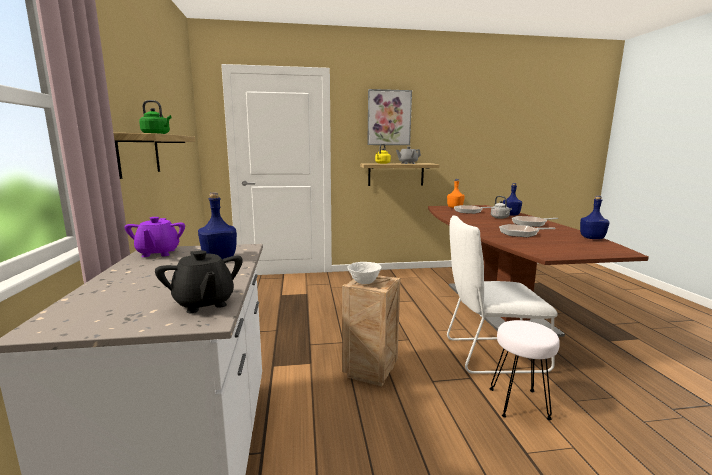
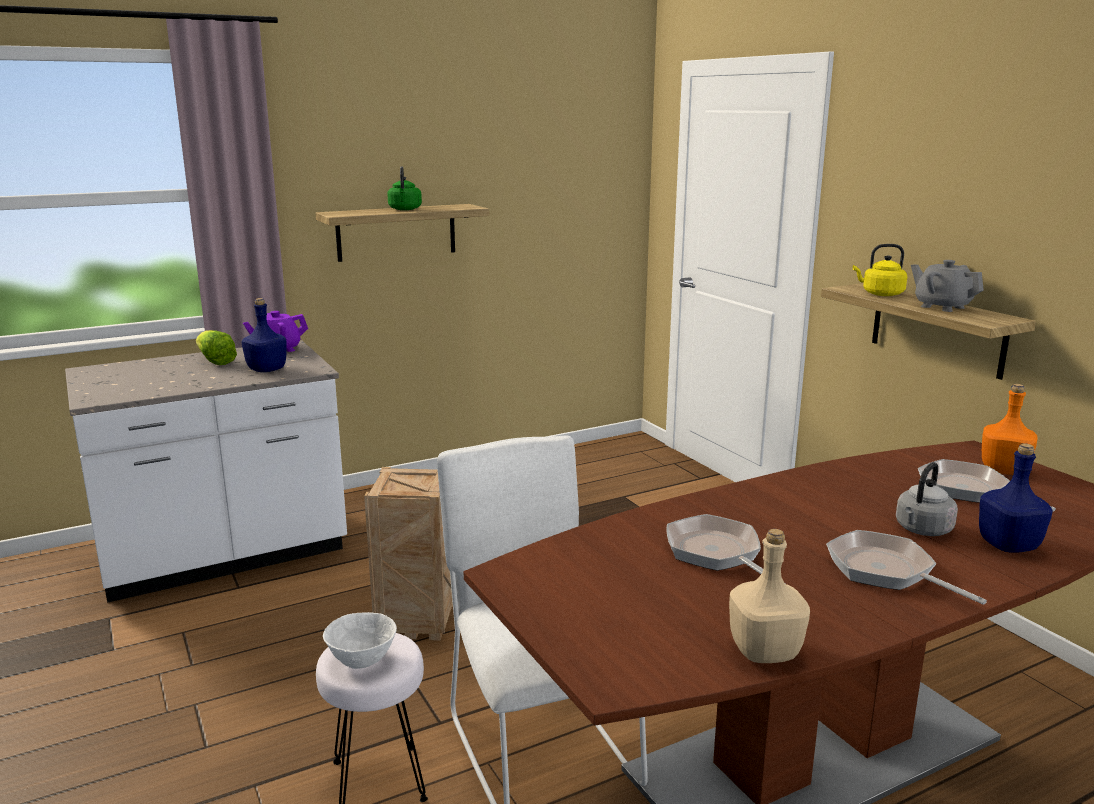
camera: 70 degrees right, 5 degrees up
black teapot [155,251,243,313] -> none
white bowl [347,262,381,284] -> white bowl moved to [323,612,397,669]
picture [367,89,412,145] -> none
blue bottle [580,196,610,239] -> beige bottle [729,529,810,663]
none -> lettuce [196,330,237,365]

